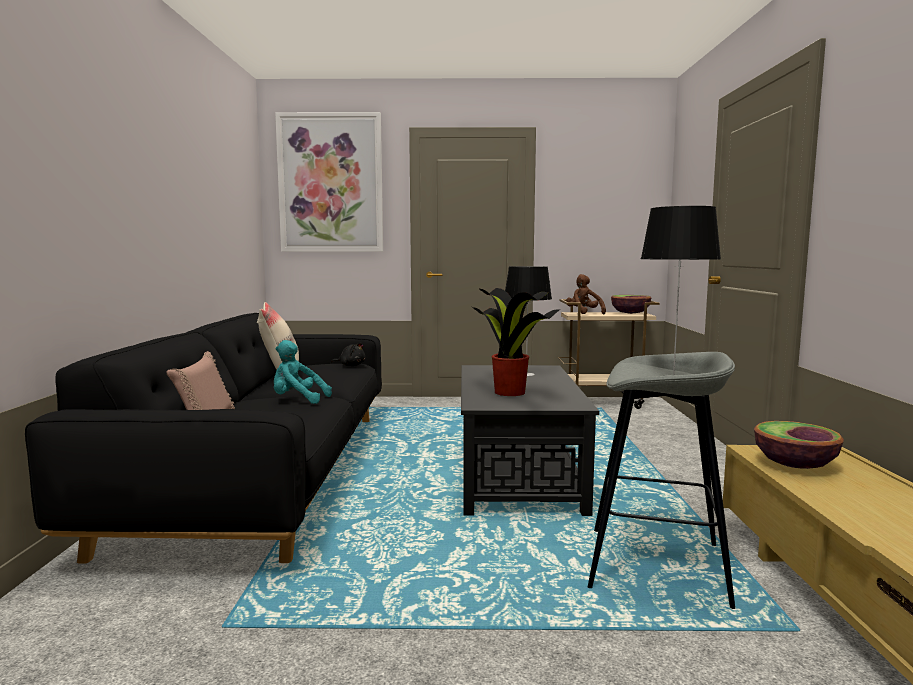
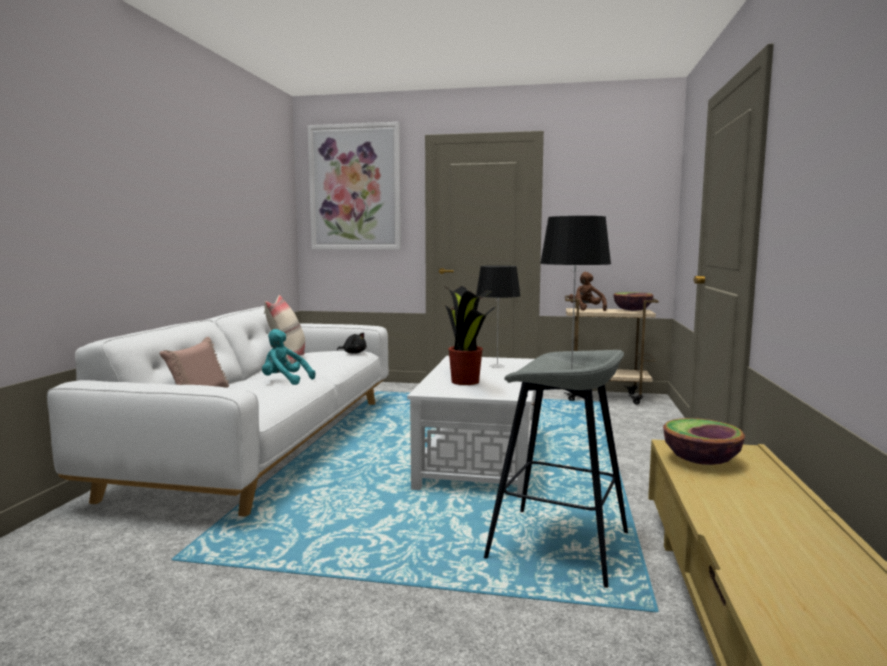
camera: 10 degrees right, 0 degrees up
black sofa [25,313,382,563] -> white sofa [47,306,389,517]
black coffee table [461,365,599,516] -> white coffee table [407,356,535,498]

